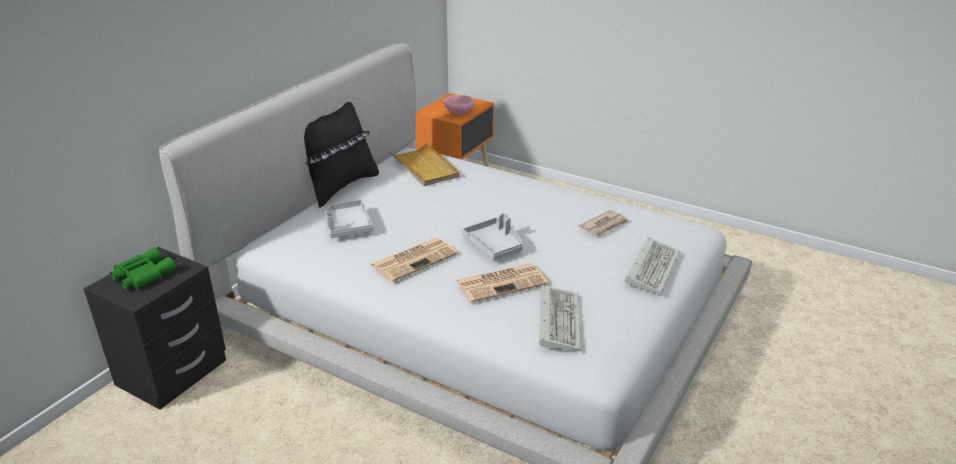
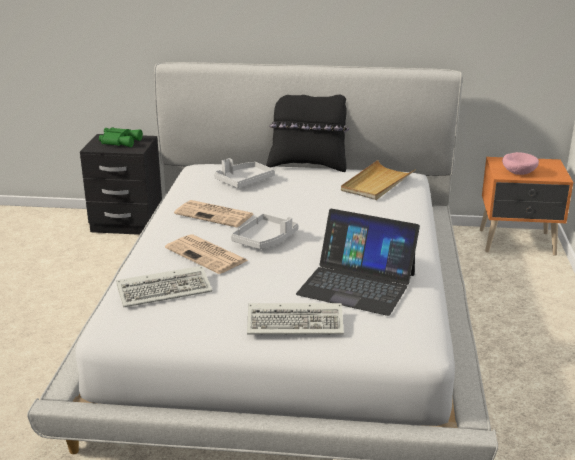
camera: 65 degrees right, 5 degrees down
newspaper [579,210,629,237] -> laptop [296,209,420,316]

